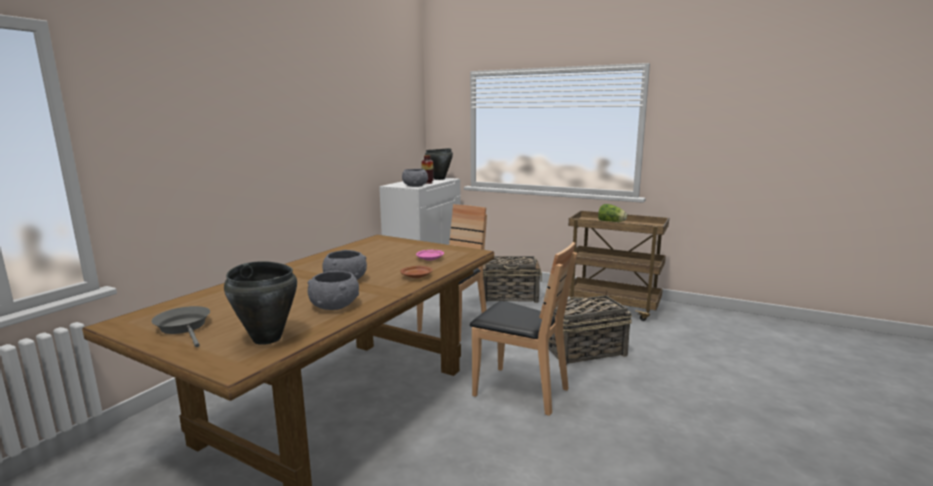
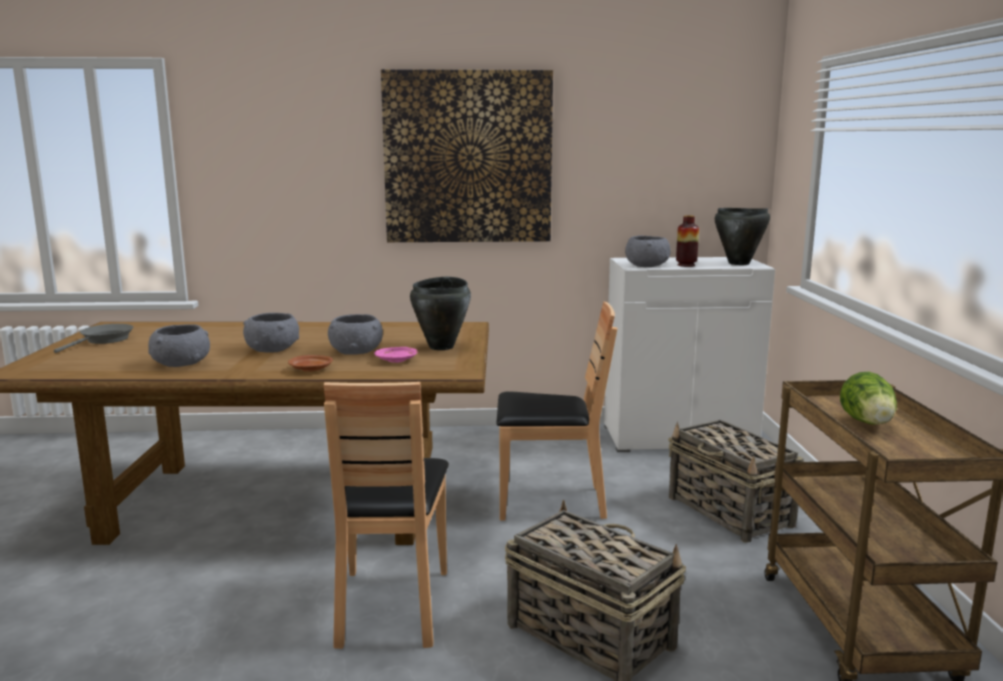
camera: 60 degrees right, 0 degrees up
black cooking pot [224,261,297,345] -> black cooking pot moved to [410,277,471,350]
none -> grey bowl [328,314,383,355]
none -> picture [381,69,553,242]

